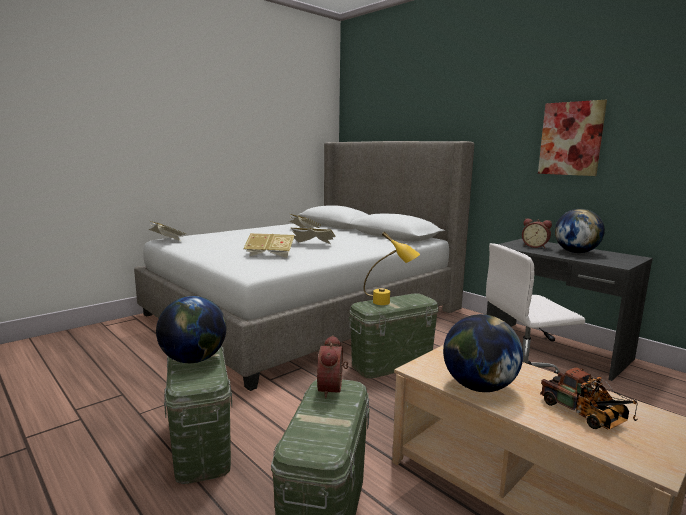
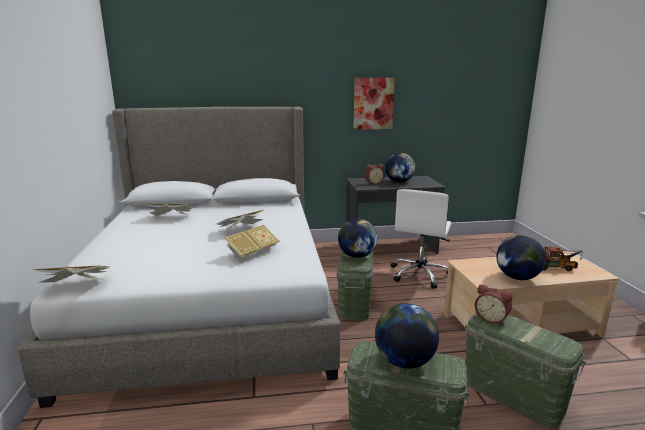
camera: 55 degrees left, 5 degrees up
yellow table lamp [364,231,420,305] -> globe [338,218,377,258]

